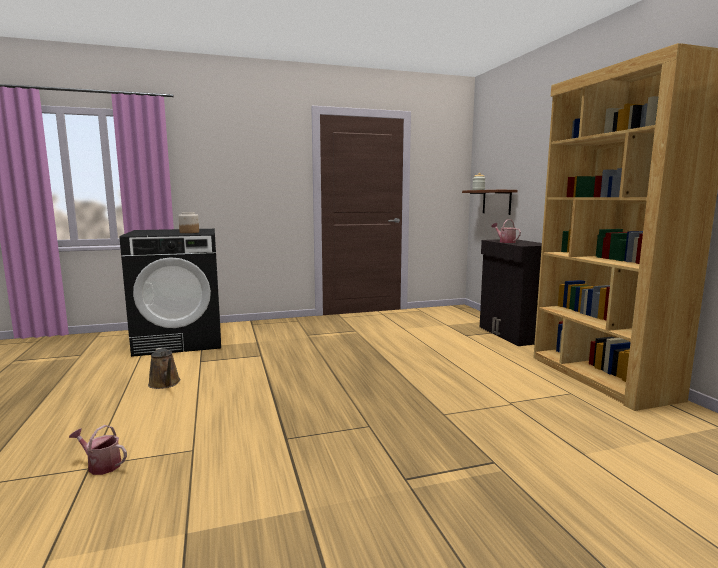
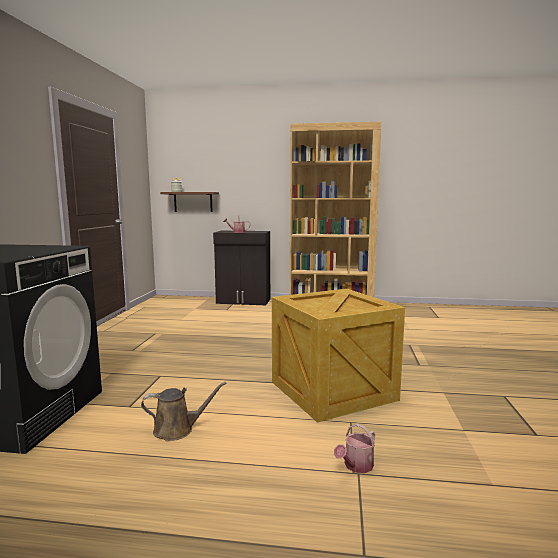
camera: 65 degrees left, 0 degrees up
jar [178,212,199,233] -> none
none -> crate [272,289,405,423]

